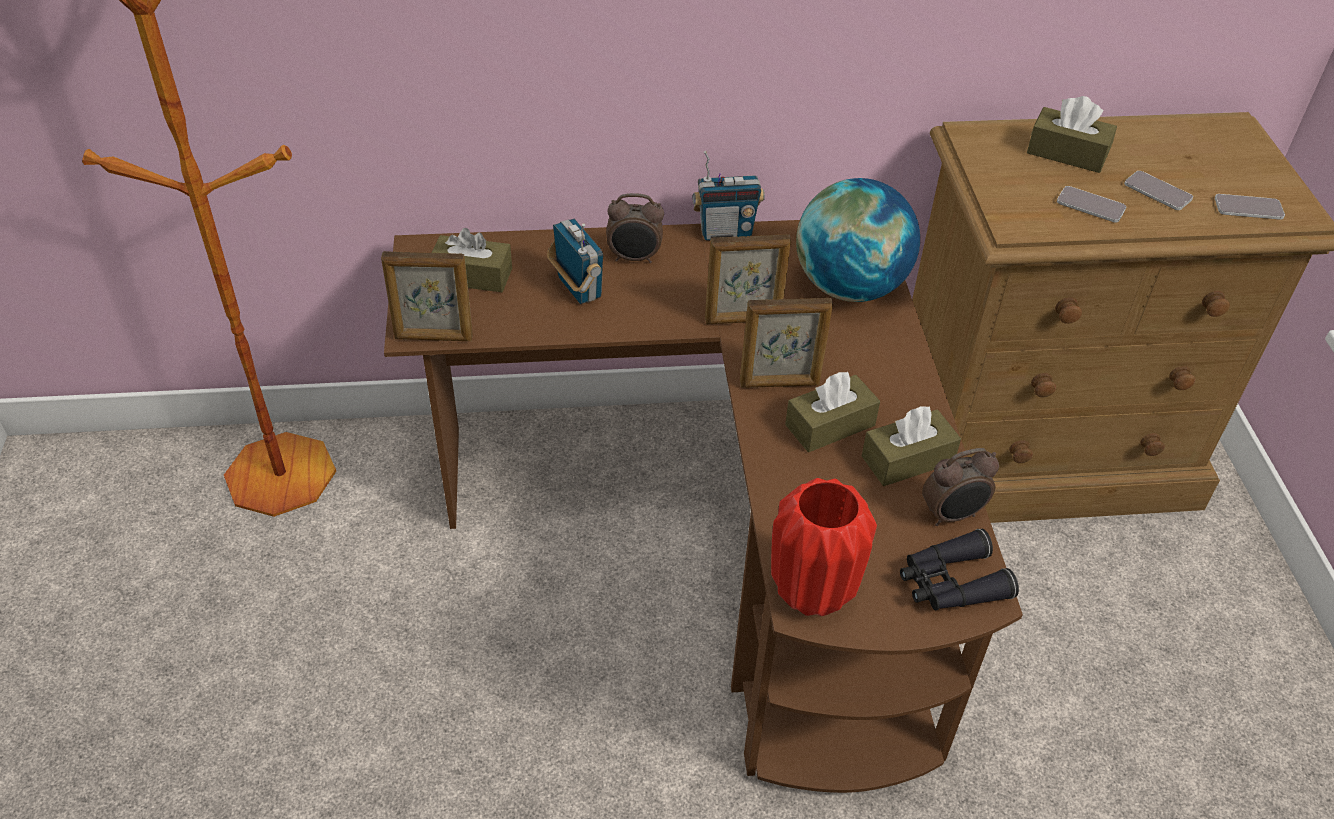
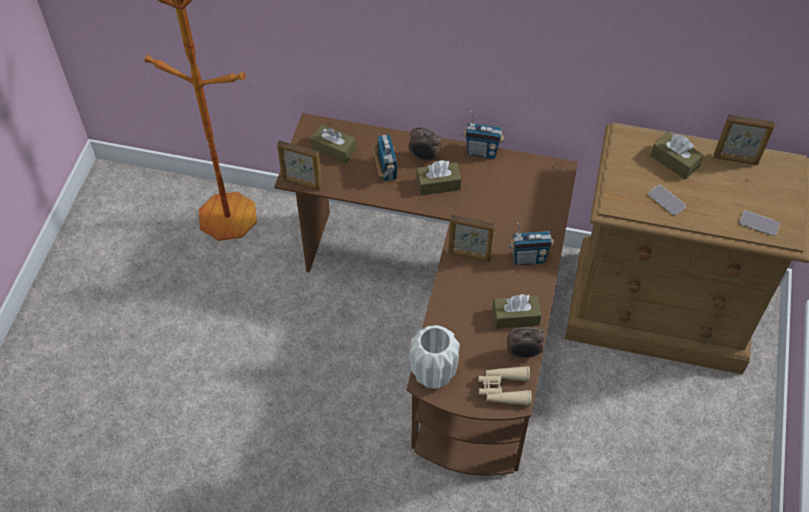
camera: 20 degrees right, 10 degrees up
picture frame [705,234,791,324] -> picture frame moved to [714,115,775,165]
red vase [771,478,877,616] -> white vase [410,325,460,388]
brown tissue box [785,372,880,452] -> brown tissue box moved to [416,160,461,196]
globe [796,178,920,302] -> none
black binoculars [900,529,1019,610] -> beige binoculars [478,366,532,406]
phone [1124,171,1193,210] -> none
none -> radio [509,222,554,266]

